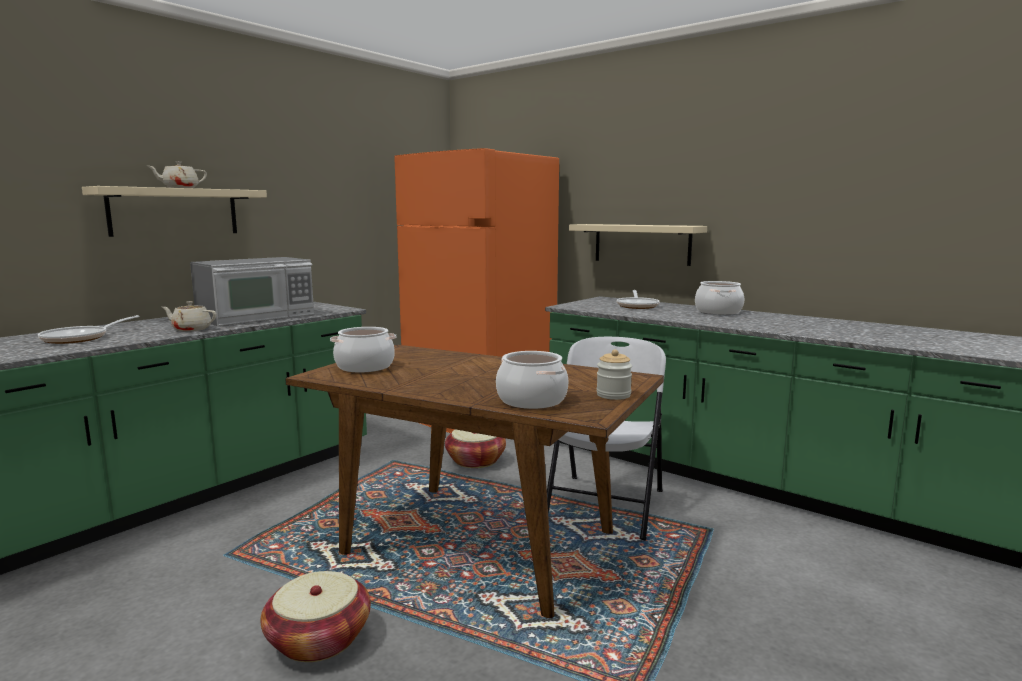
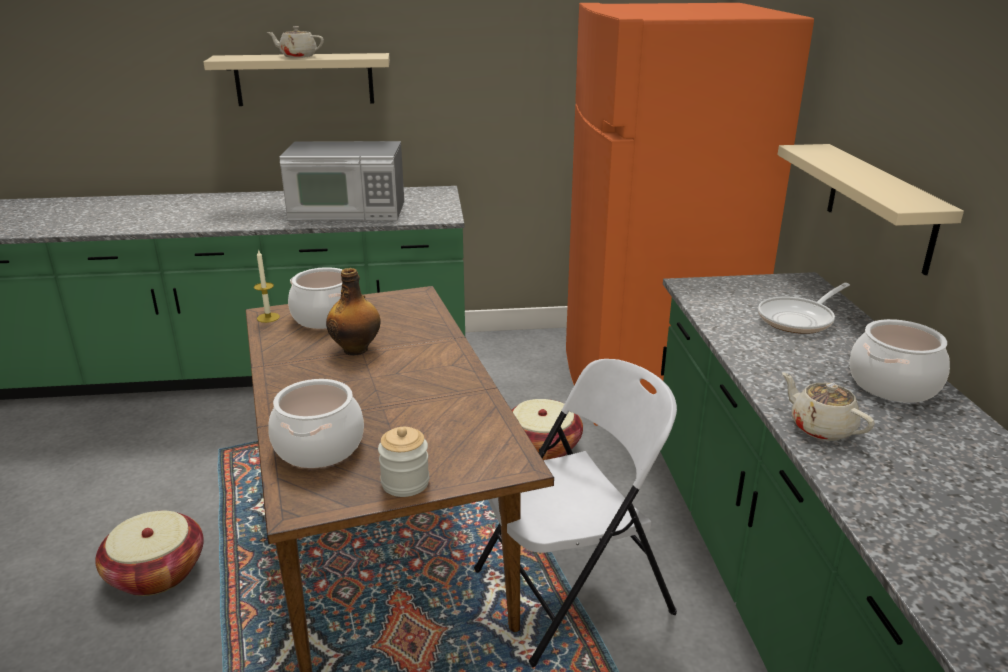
camera: 45 degrees right, 15 degrees up
frying pan [38,315,140,344] -> none
beige teapot [162,301,217,331] -> beige teapot moved to [782,372,875,441]
none -> candle [254,249,280,323]
none -> bottle [326,268,381,355]

